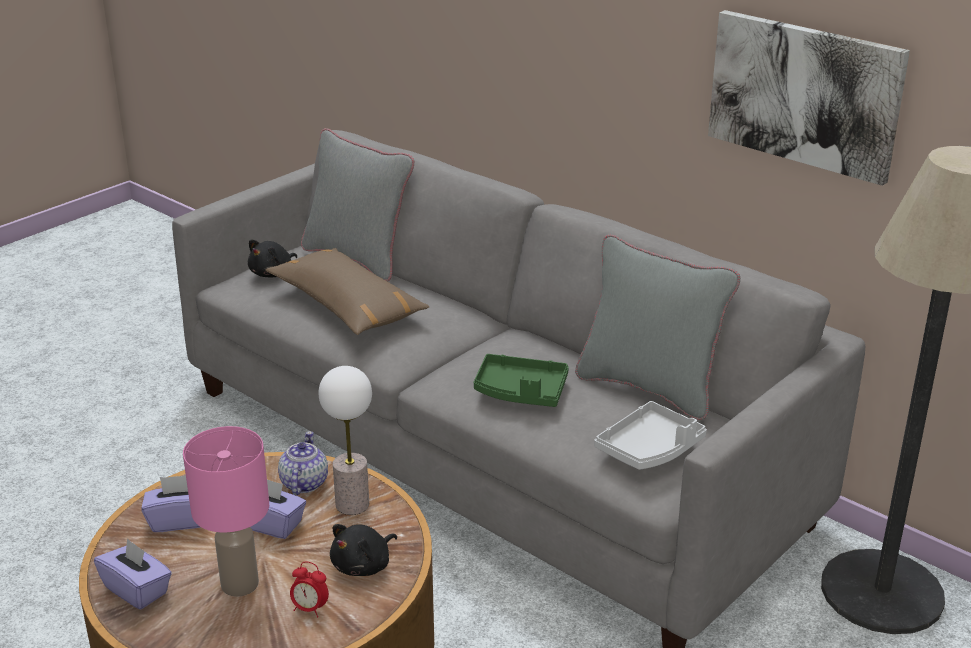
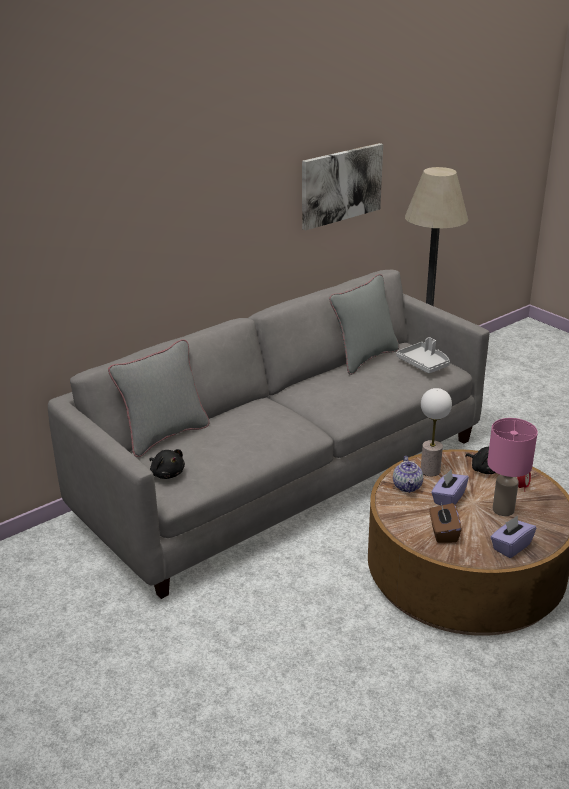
camera: 80 degrees left, 0 degrees up
purple tissue box [142,475,200,532] -> brown tissue box [429,503,462,543]
brown pillow [266,248,429,335] -> none
teapot [278,431,328,495] -> teapot turned 105 degrees counterclockwise [393,456,423,493]
green tray [474,354,569,407] -> none

